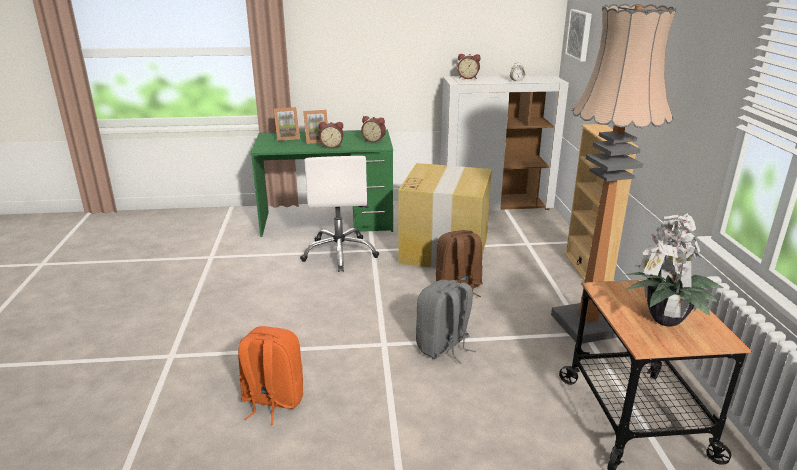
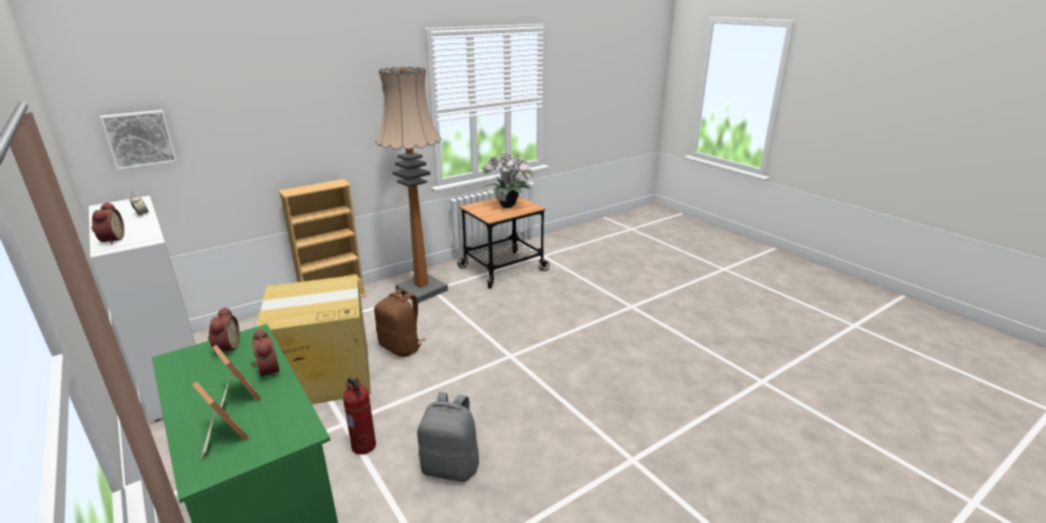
camera: 120 degrees left, 0 degrees up
orange backpack [238,326,303,425] -> none
white office chair [300,156,379,272] -> fire extinguisher [343,377,376,455]
grey backpack [416,280,476,364] -> grey backpack moved to [417,392,479,482]

